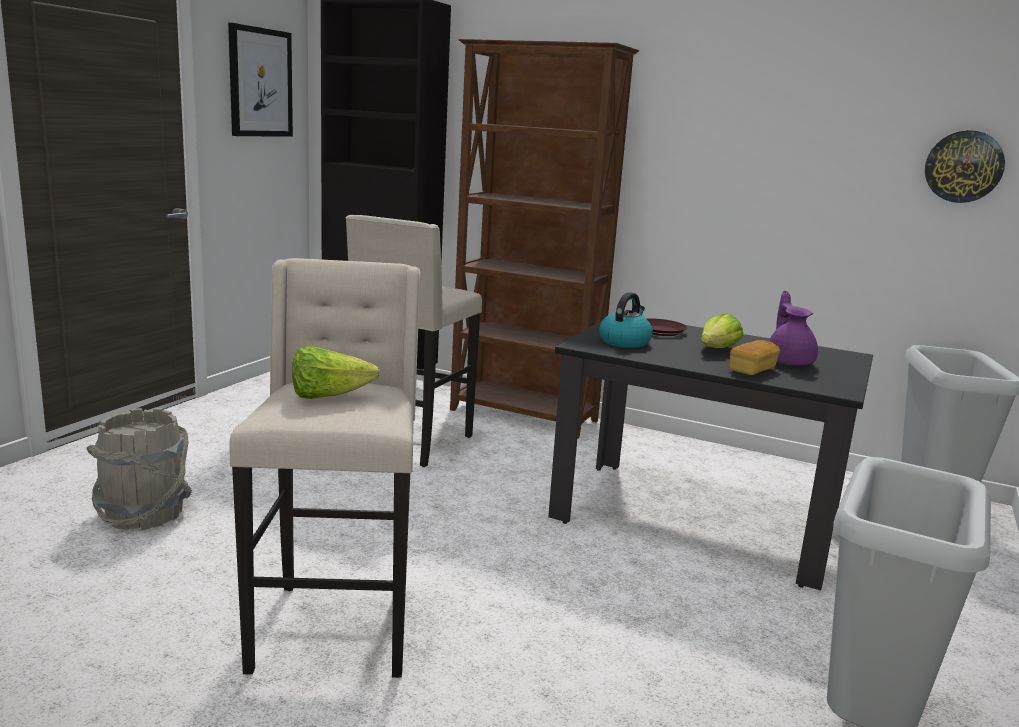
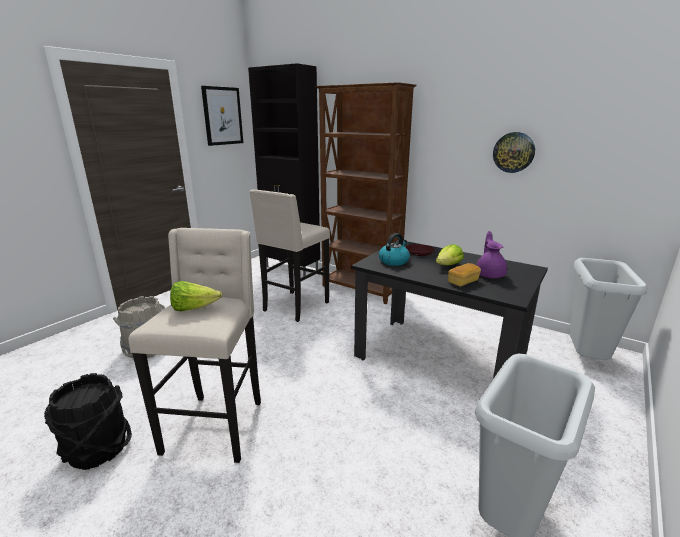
camera: 10 degrees right, 5 degrees up
wall clock [925,130,1005,203] -> wall clock moved to [493,132,535,173]
none -> black bucket [44,373,132,470]

